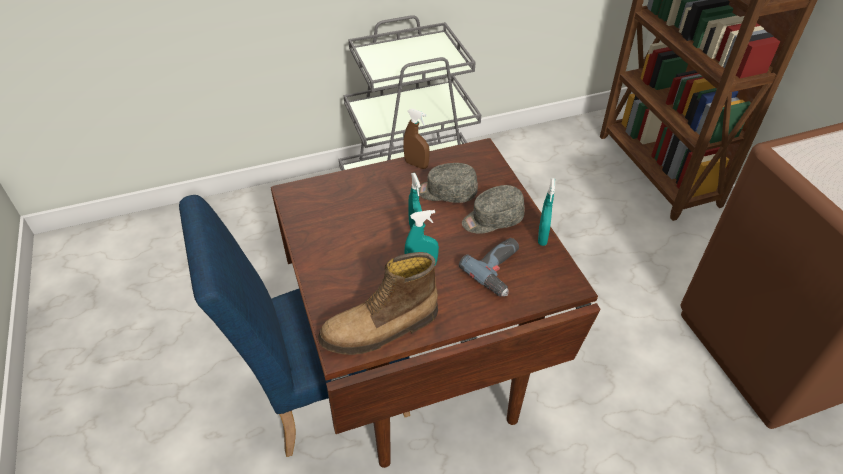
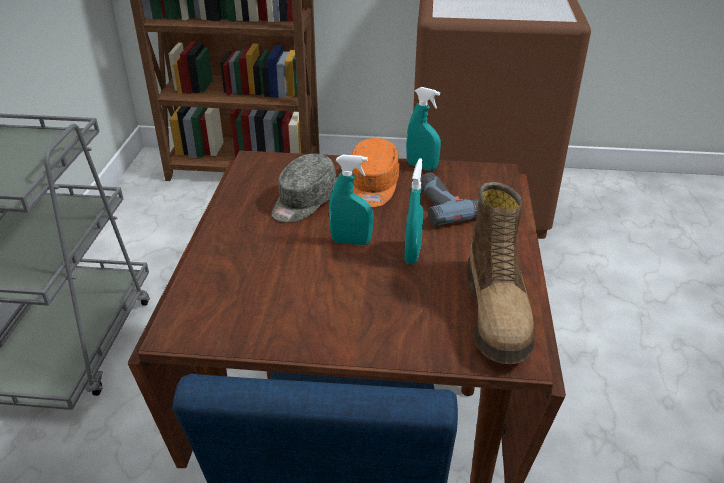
camera: 65 degrees left, 10 degrees down
brown spray bottle [403,109,430,169] -> none
grey cap [462,185,525,234] -> orange cap [352,138,399,207]

